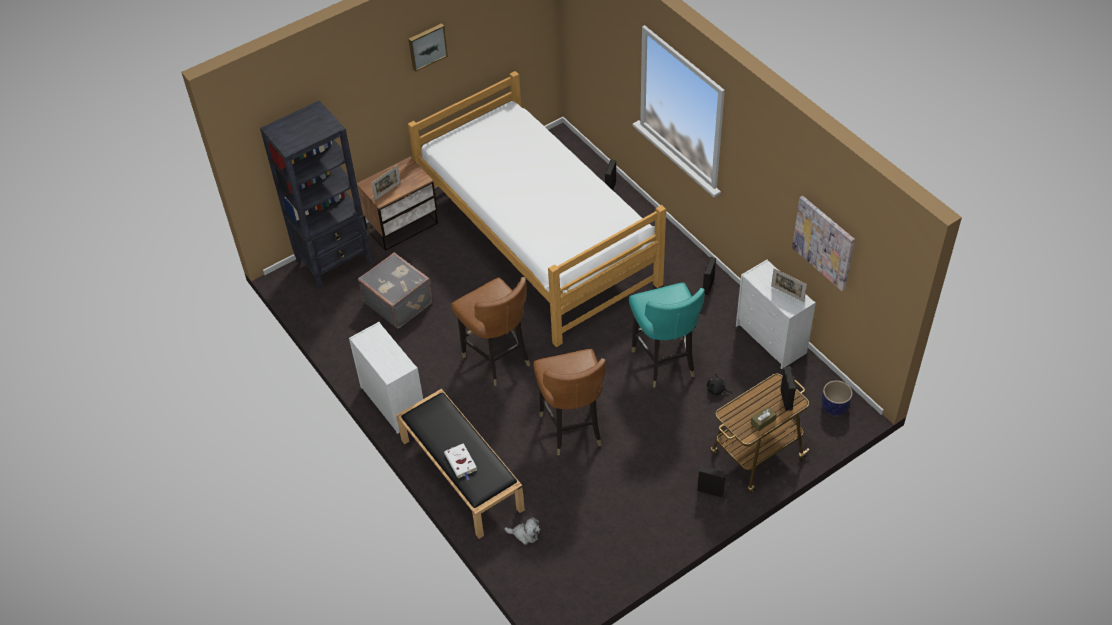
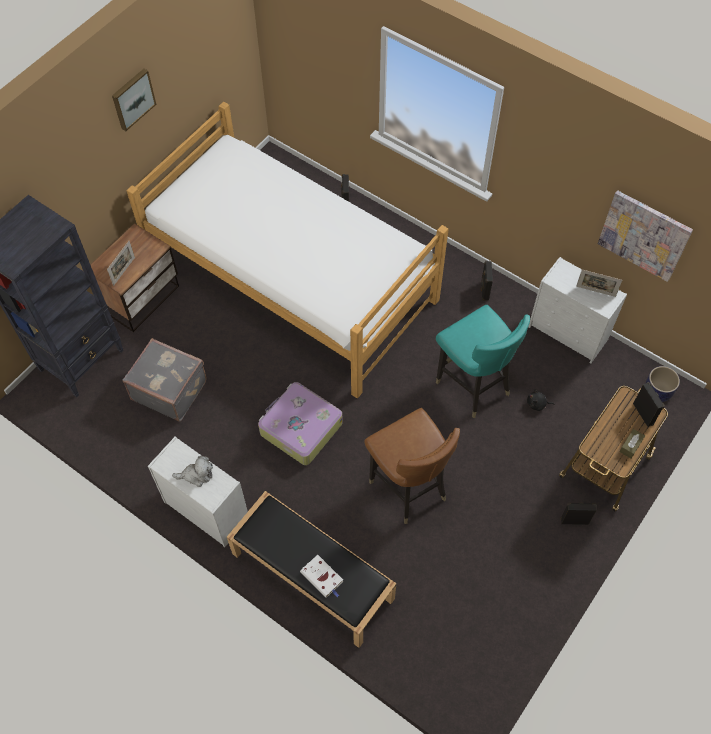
camera: 20 degrees left, 10 degrees up
brown chair [451,277,530,386] -> suitcase [258,382,343,465]
plush toy [504,517,540,545] -> plush toy moved to [172,456,213,487]

